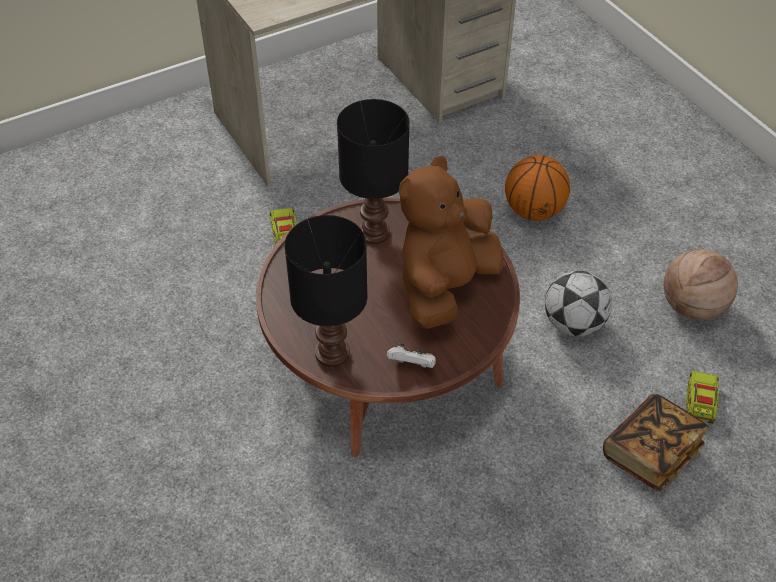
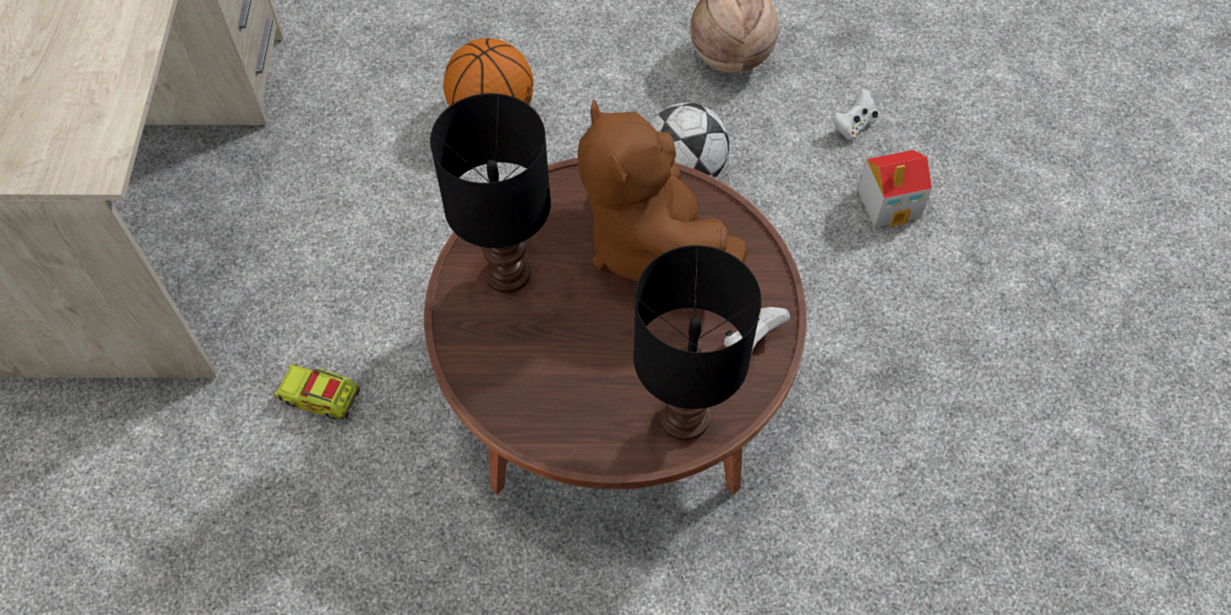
camera: 60 degrees left, 10 degrees up
book [603,394,709,491] -> toy house [858,150,932,228]
toy truck [686,371,719,424] -> white game controller [831,88,878,140]

